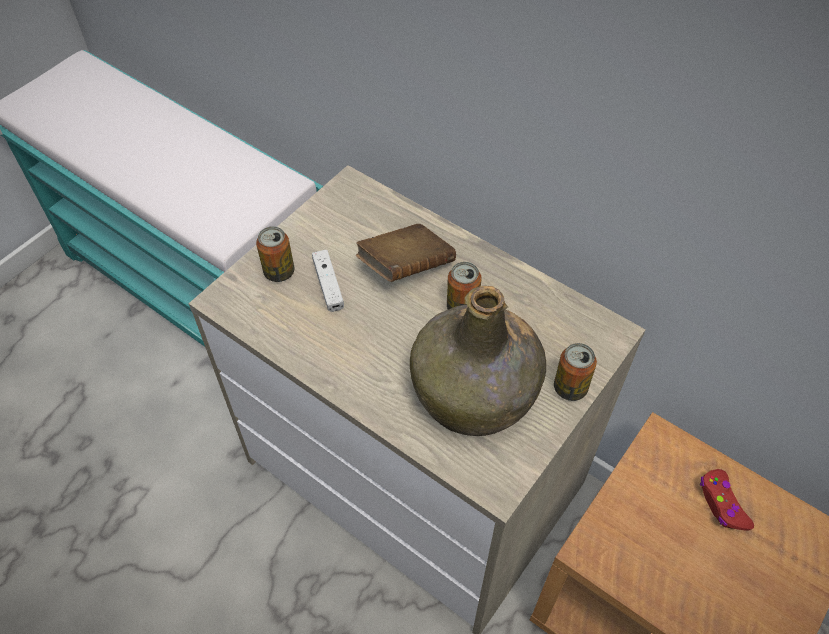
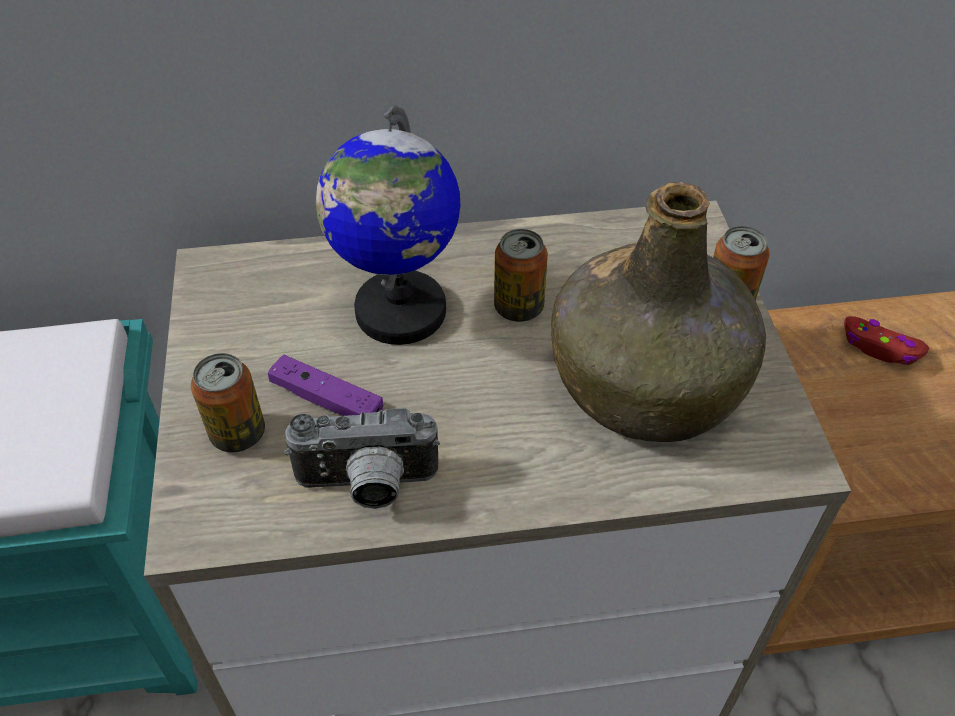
camera: 45 degrees left, 5 degrees down
white game controller [312,250,344,312] -> purple game controller [268,355,383,416]
brown book [356,224,456,282] -> globe [316,105,460,345]
none -> camera [284,408,440,509]

